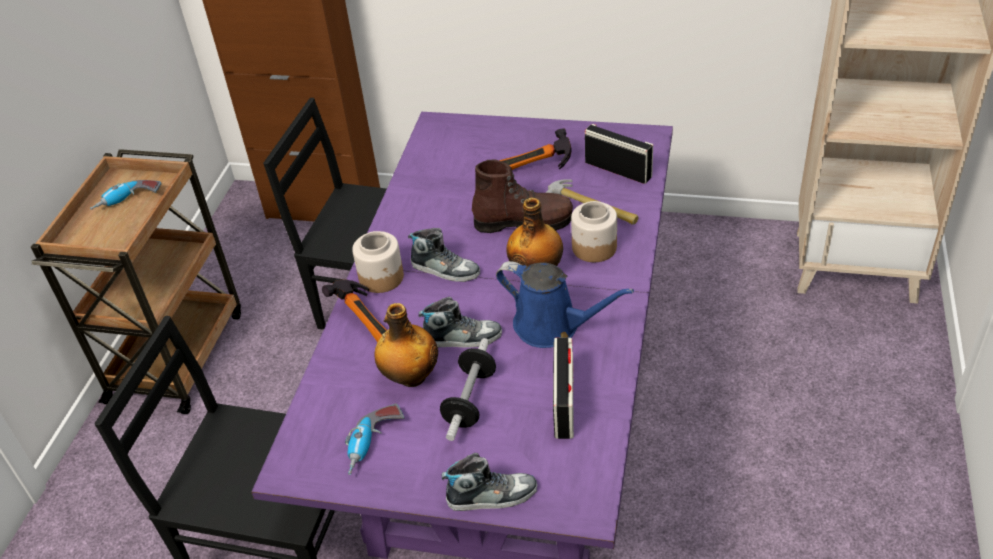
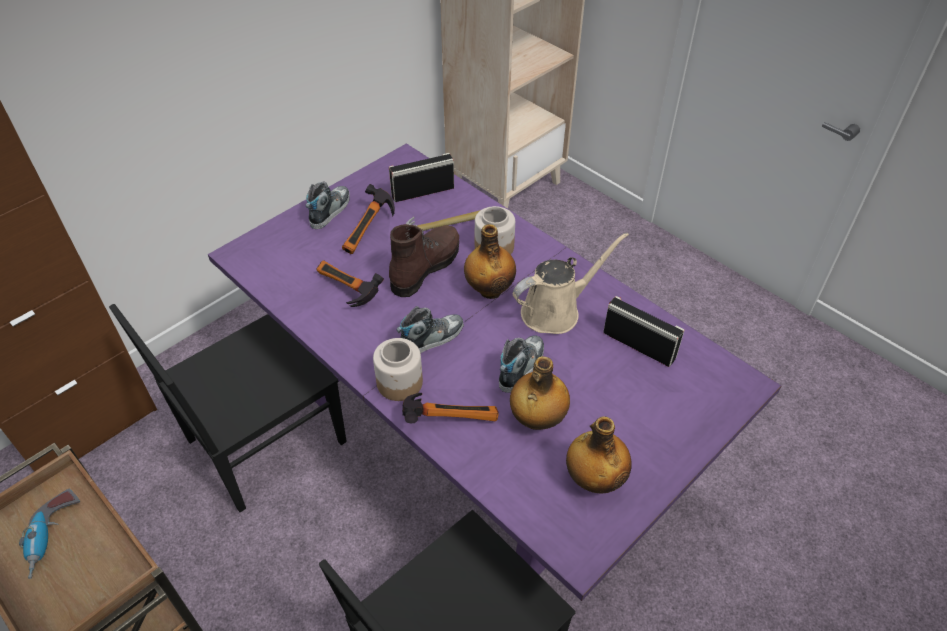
camera: 60 degrees left, 5 degrees up
power drill [345,403,404,475] -> bottle [566,416,632,494]
dumbbell [440,338,496,441] -> none
shoe [442,453,537,511] -> shoe moved to [306,182,350,229]
blue watering can [496,261,634,348] -> beige watering can [513,232,629,334]
none -> hammer [316,260,384,307]

